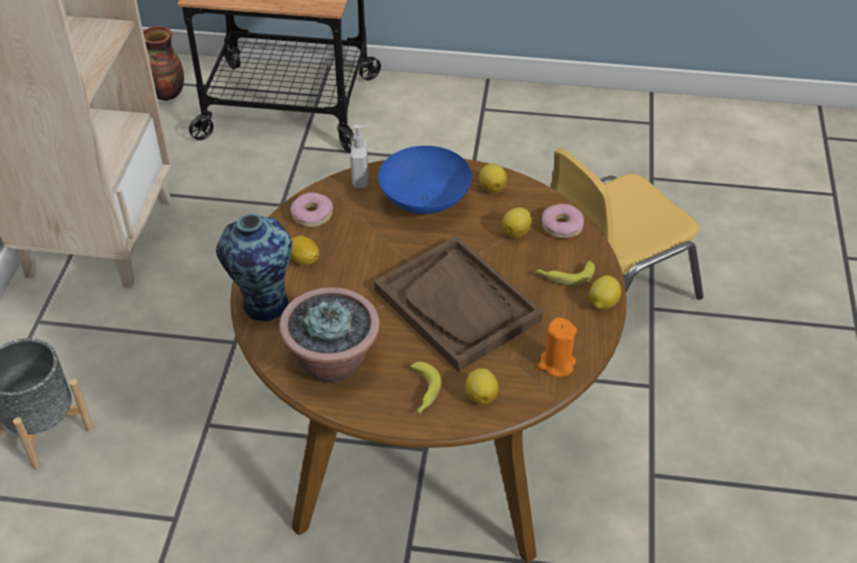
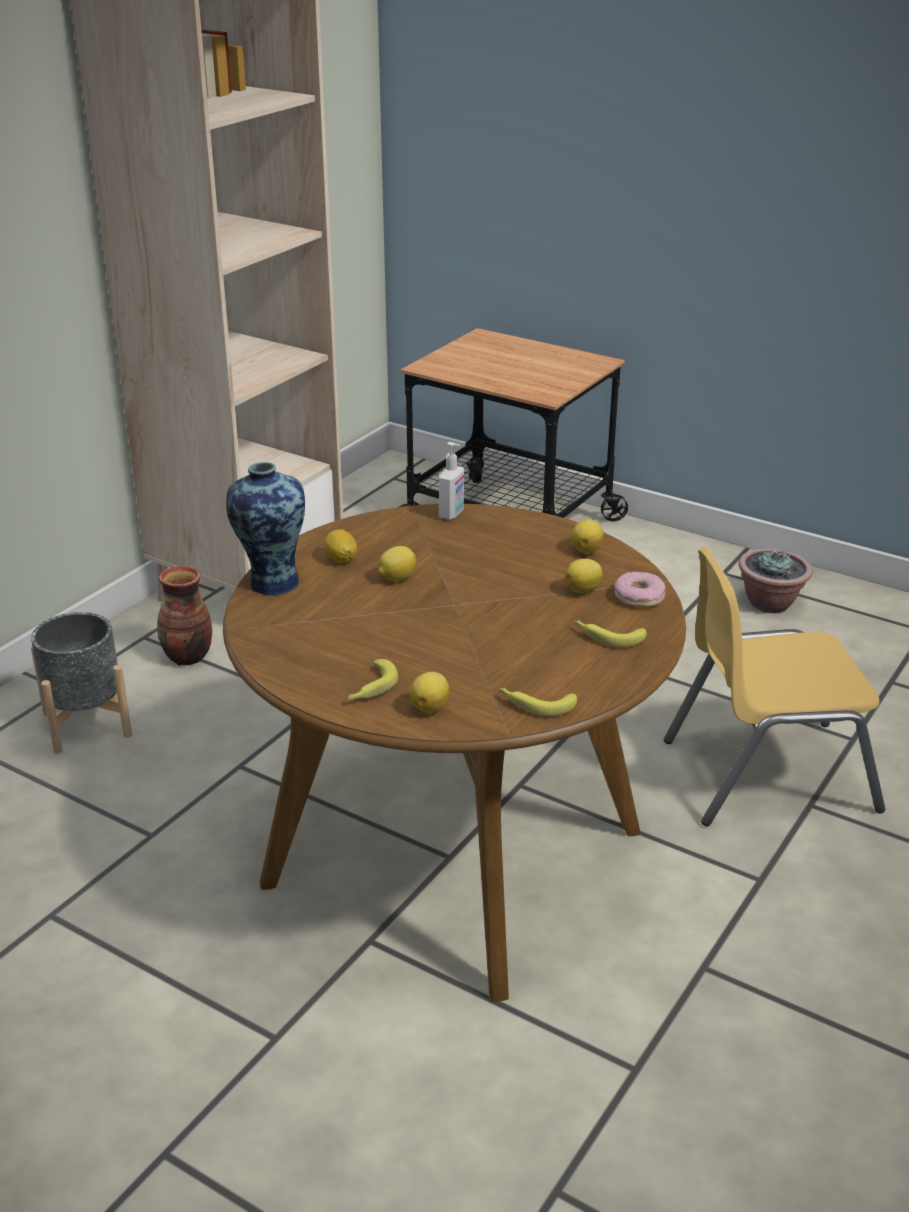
camera: 25 degrees right, 15 degrees down
vase [143,26,184,101] -> vase moved to [157,566,212,665]
potted plant [279,287,380,383] -> potted plant moved to [739,548,813,613]
donut [291,192,333,227] -> none
brown tray [374,236,543,372] -> none
blue bowl [378,146,472,214] -> none
orange candle [538,317,577,377] -> banana [499,688,577,717]
lemon [590,275,622,310] -> lemon moved to [378,546,416,581]

